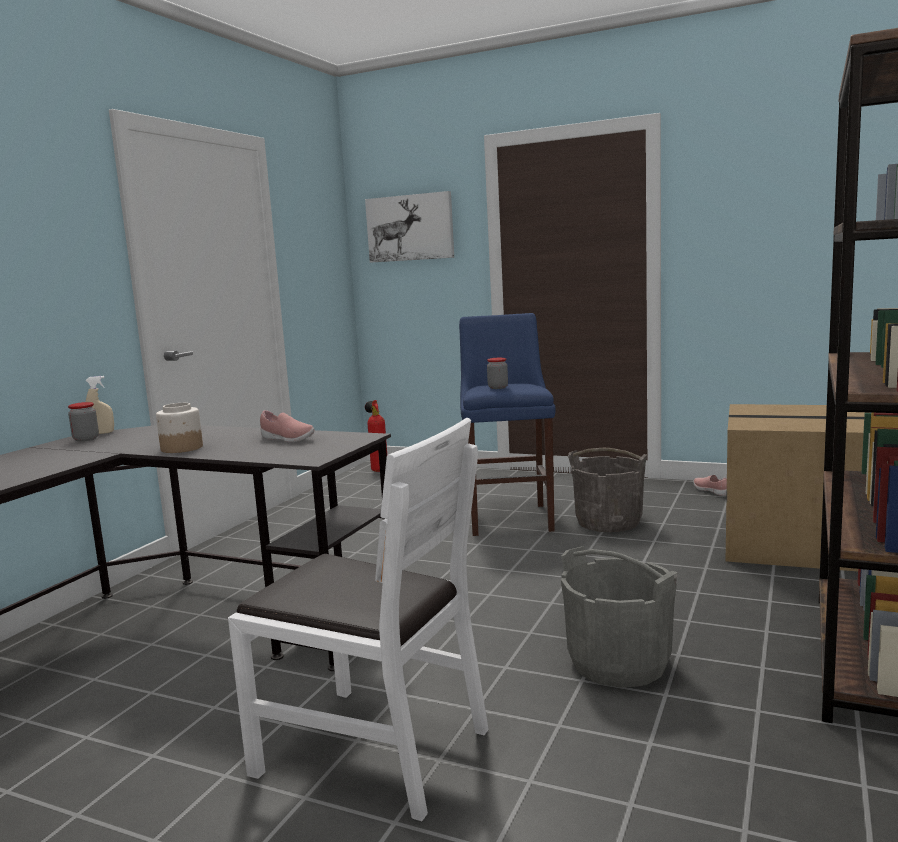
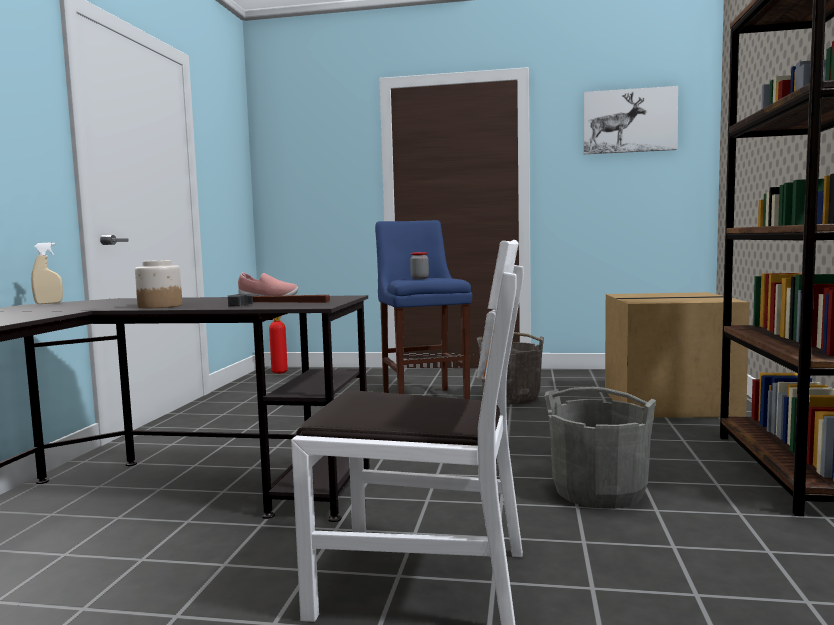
camera: 15 degrees left, 5 degrees down
jar [68,402,99,442] -> none
picture [365,191,454,263] -> picture moved to [584,86,678,154]
pink shoe [693,475,727,496] -> none
none -> hammer [228,294,330,306]

